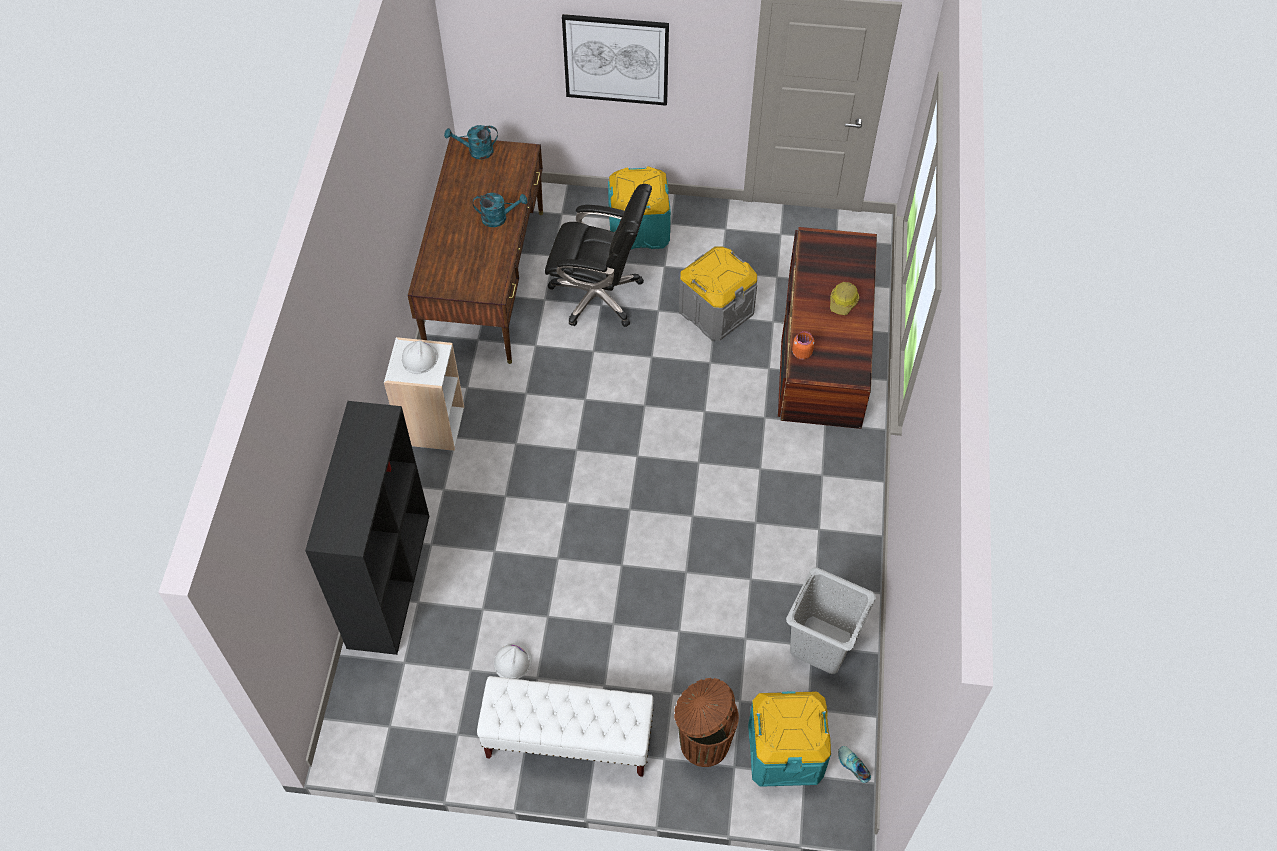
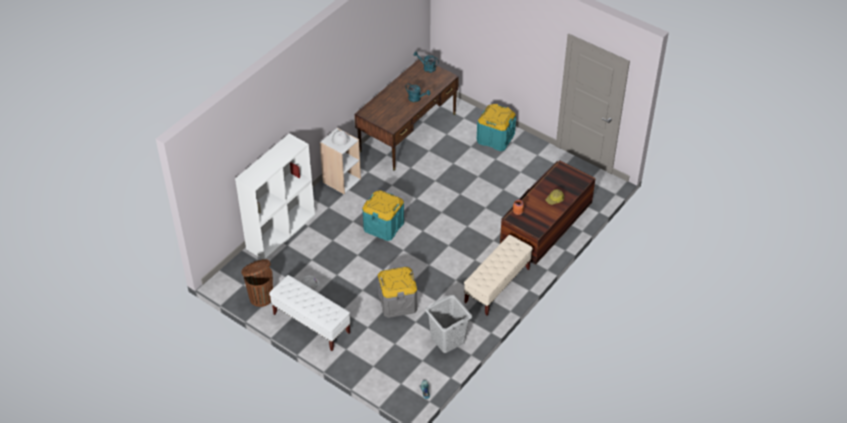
camera: 30 degrees right, 10 degrees down
black bookcase [305,401,429,655] -> white bookcase [235,134,315,260]
black office chair [545,184,652,327] -> none
picture [562,14,669,106] -> none
brown trash can [674,678,739,767] -> brown trash can moved to [241,259,273,307]
grey storage box [679,246,757,341] -> grey storage box moved to [378,267,417,318]
turquoise storage box [748,691,831,787] -> turquoise storage box moved to [362,190,404,241]
none -> beige bench [464,235,533,315]

